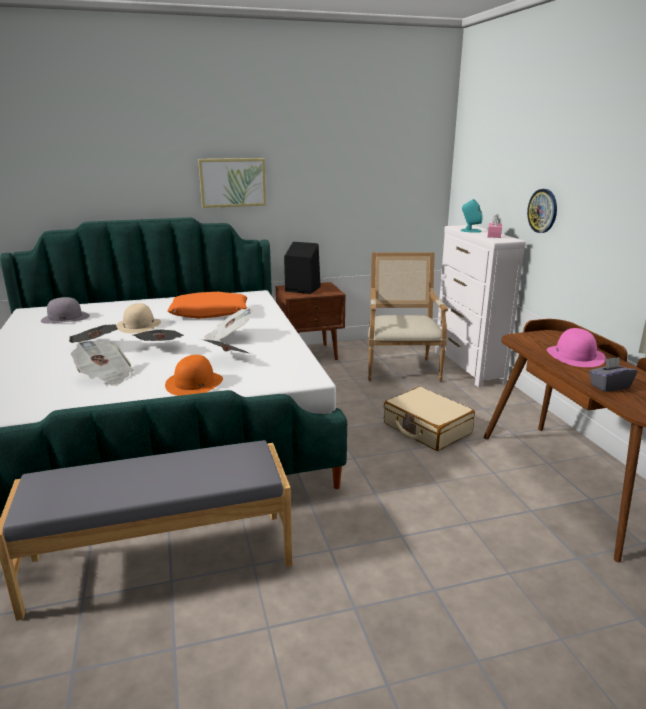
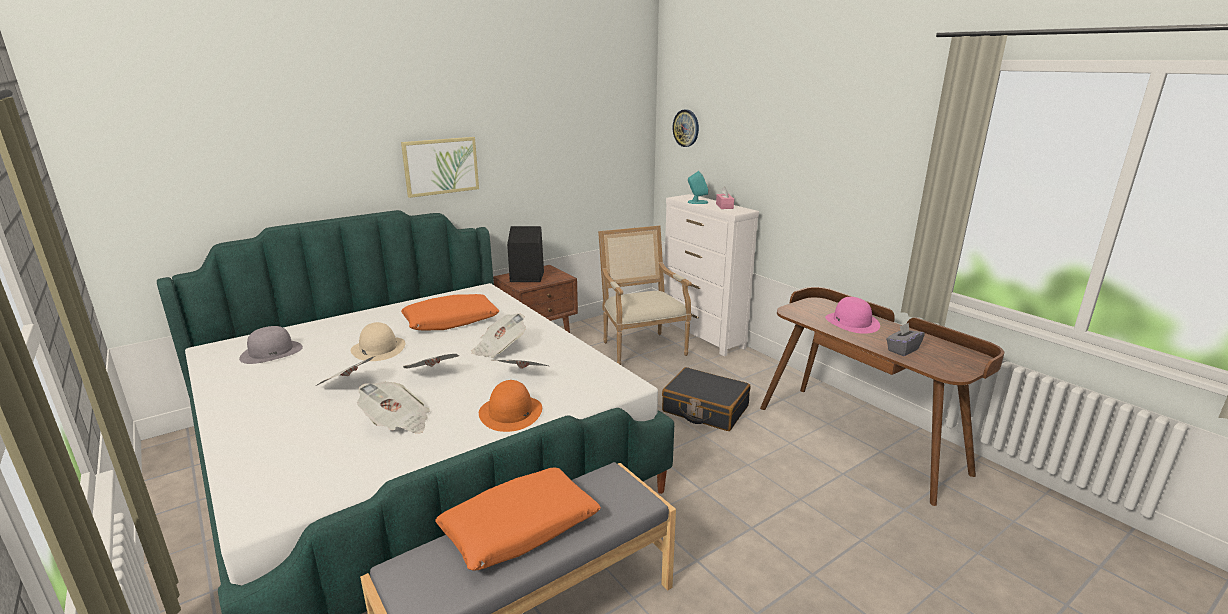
camera: 20 degrees left, 0 degrees up
beige suitcase [384,387,475,451] -> black suitcase [662,367,750,431]
wall clock [527,189,557,233] -> wall clock moved to [673,109,699,147]
none -> orange pillow [435,467,601,571]

